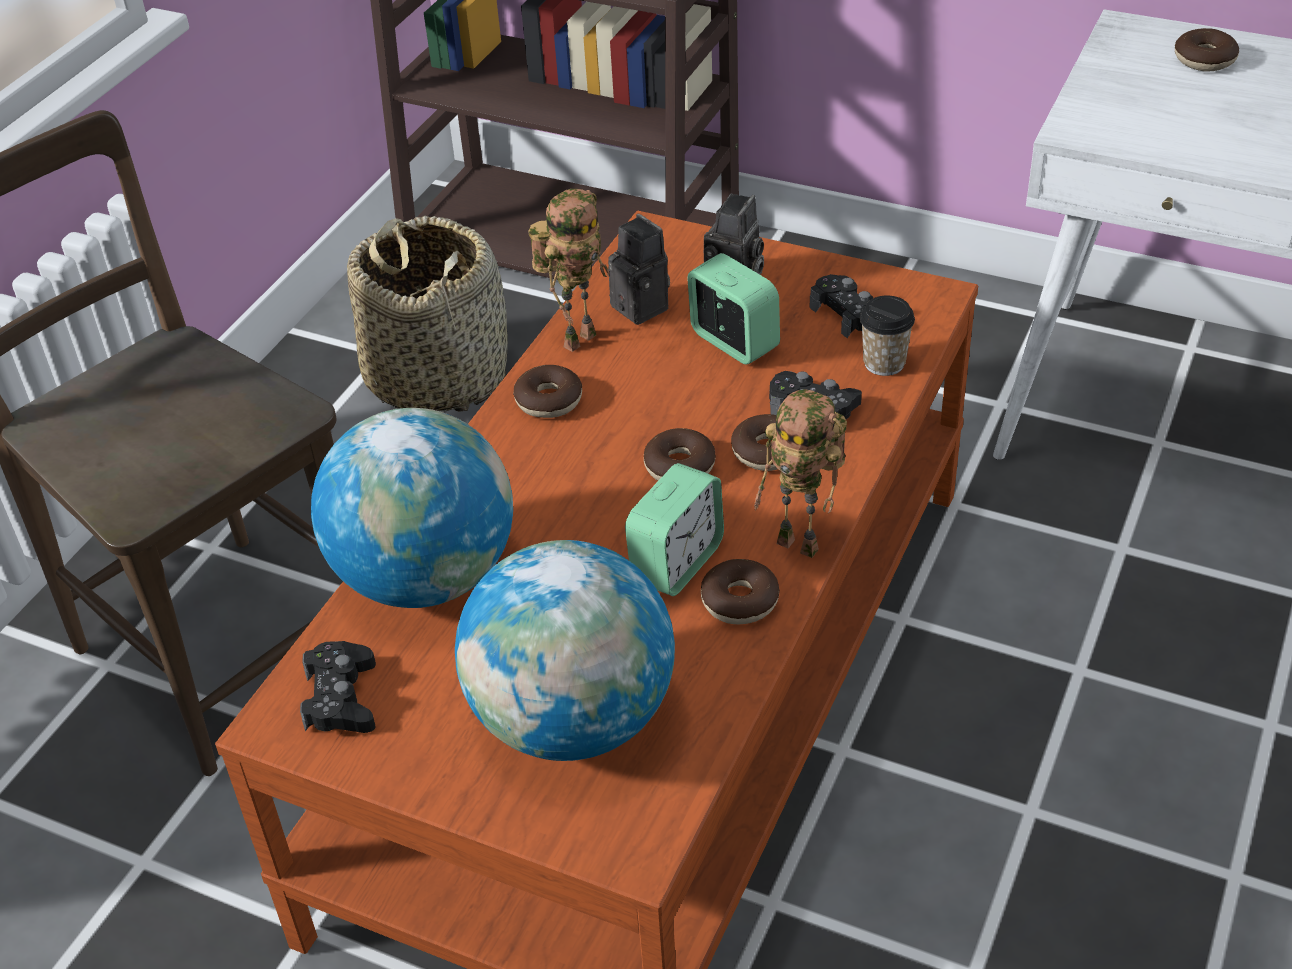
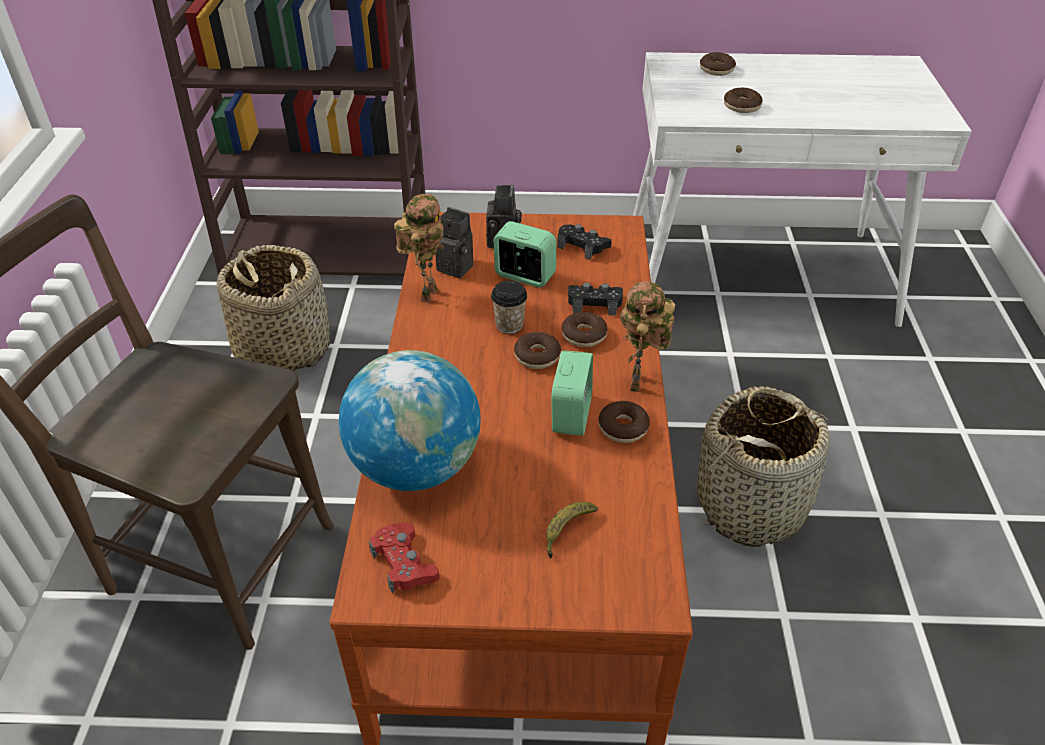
camera: 25 degrees left, 0 degrees up
black game controller [300,641,376,733] -> red game controller [369,523,440,594]
globe [455,540,675,761] -> banana [546,502,598,558]
donut [513,365,582,418] -> donut moved to [724,88,763,113]
toy robot [754,389,847,558] -> toy robot turned 90 degrees clockwise [620,281,675,392]
cup [860,296,915,376] -> cup moved to [491,281,527,334]
none -> basket [695,386,830,547]

